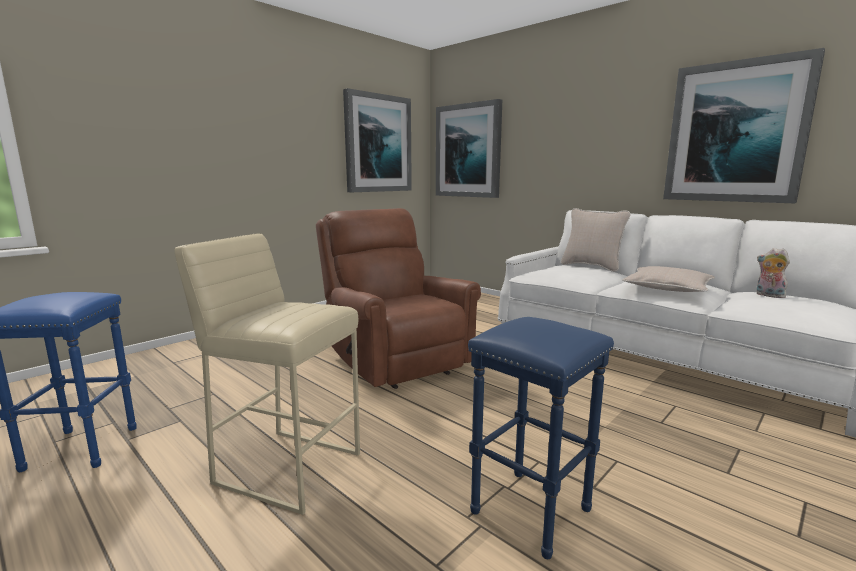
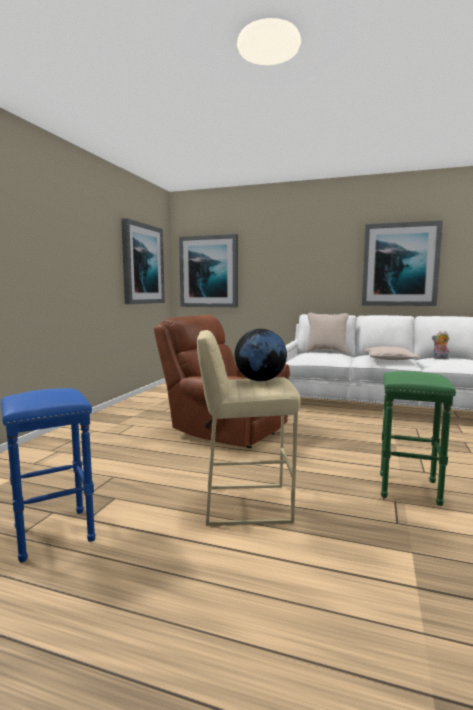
camera: 25 degrees left, 5 degrees down
blue stool [468,317,614,559] -> green stool [380,371,456,506]
none -> globe [235,329,287,381]

